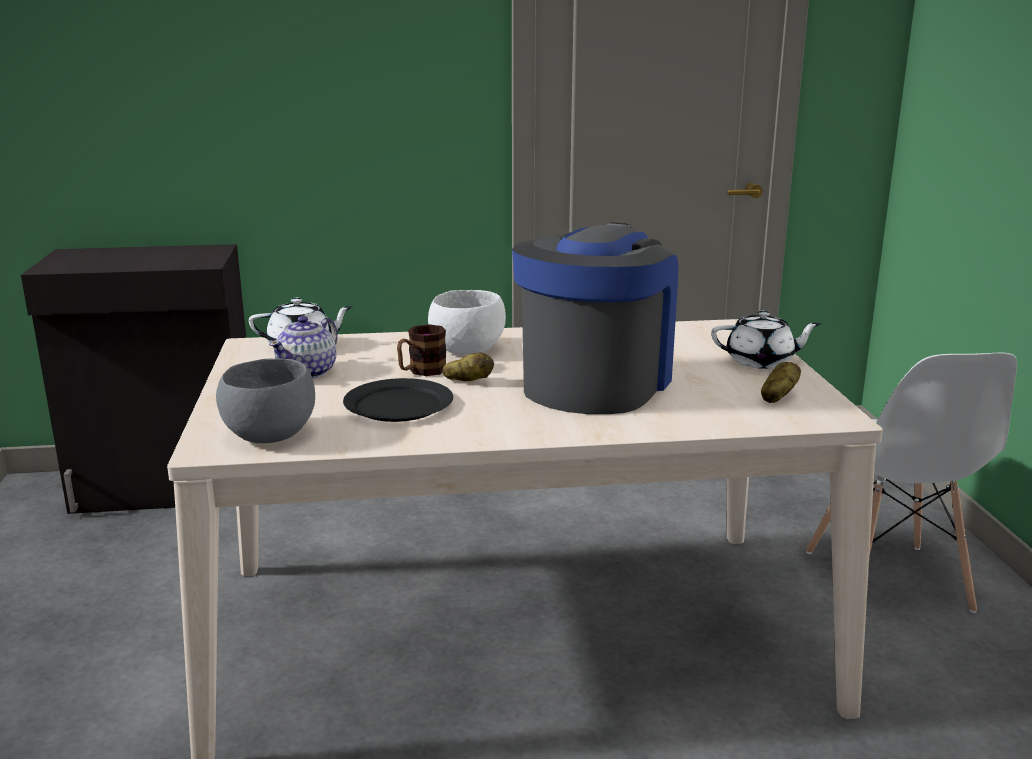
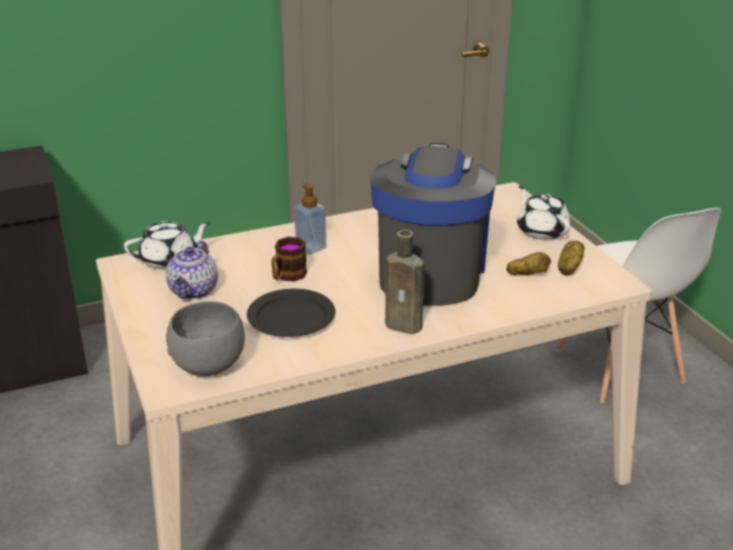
camera: 15 degrees left, 10 degrees up
white bowl [428,290,506,355] -> soap dispenser [294,183,326,255]
potato [443,353,494,381] -> potato moved to [506,252,551,275]
white teapot [711,311,821,369] -> white teapot turned 105 degrees counterclockwise [517,186,570,240]
none -> brown bottle [385,230,425,334]

